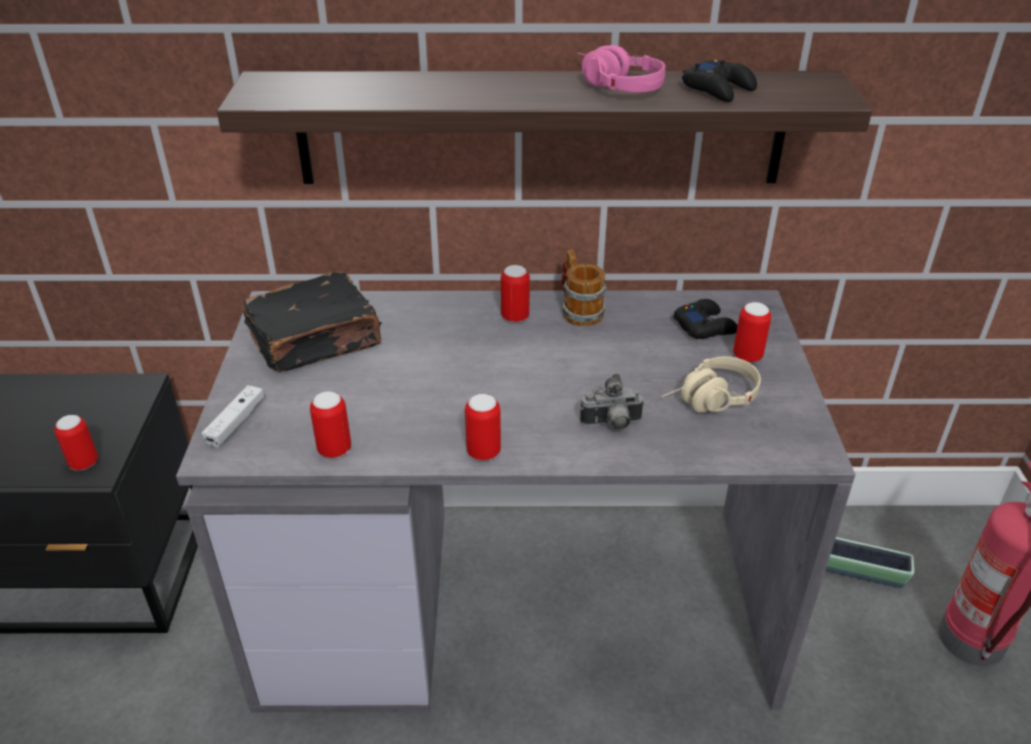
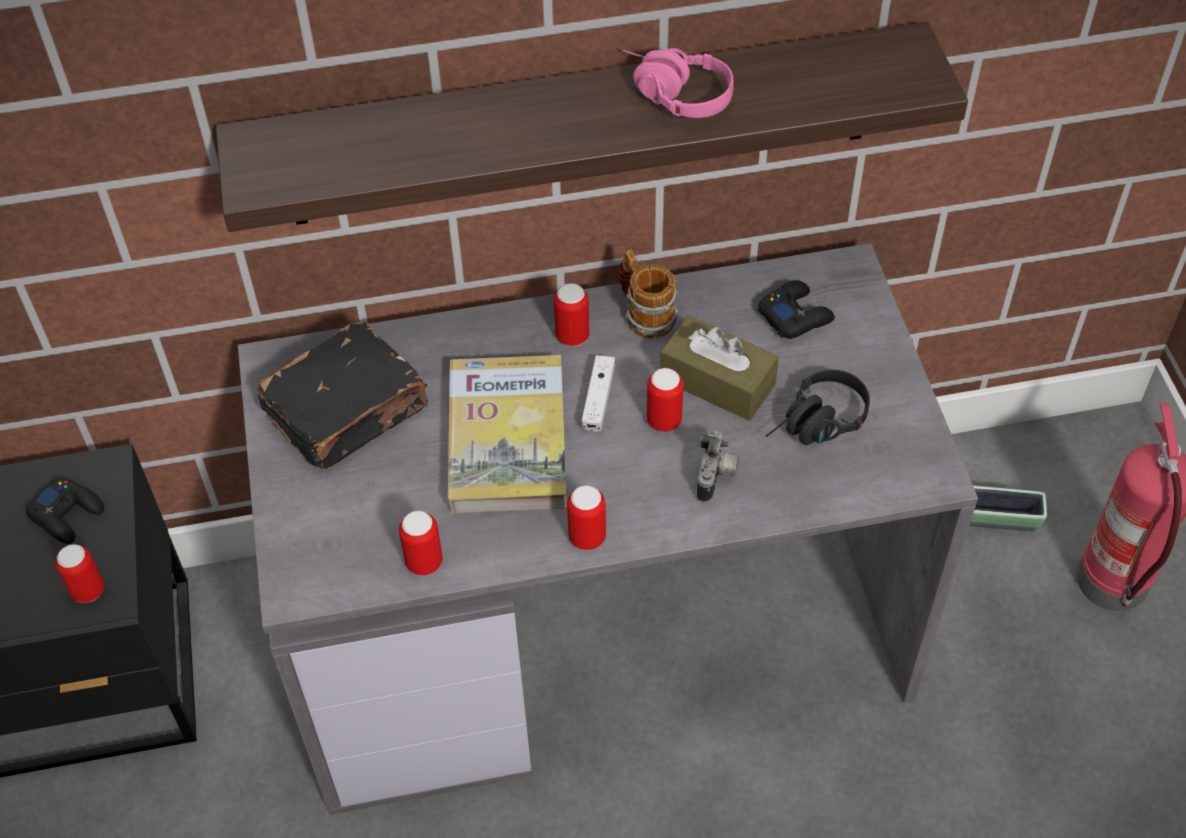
camera: 10 degrees left, 15 degrees up
white game controller [201,385,265,448] -> white game controller moved to [581,355,615,432]
camera [580,373,645,430] -> camera turned 60 degrees counterclockwise [697,431,738,503]
beige headphones [661,356,761,413] -> black headphones [766,370,870,445]
black game controller [682,60,757,102] -> black game controller moved to [25,477,104,544]
can [733,302,771,362] -> can moved to [647,368,684,432]
none -> book [448,355,567,514]
none -> brown tissue box [660,316,779,421]

